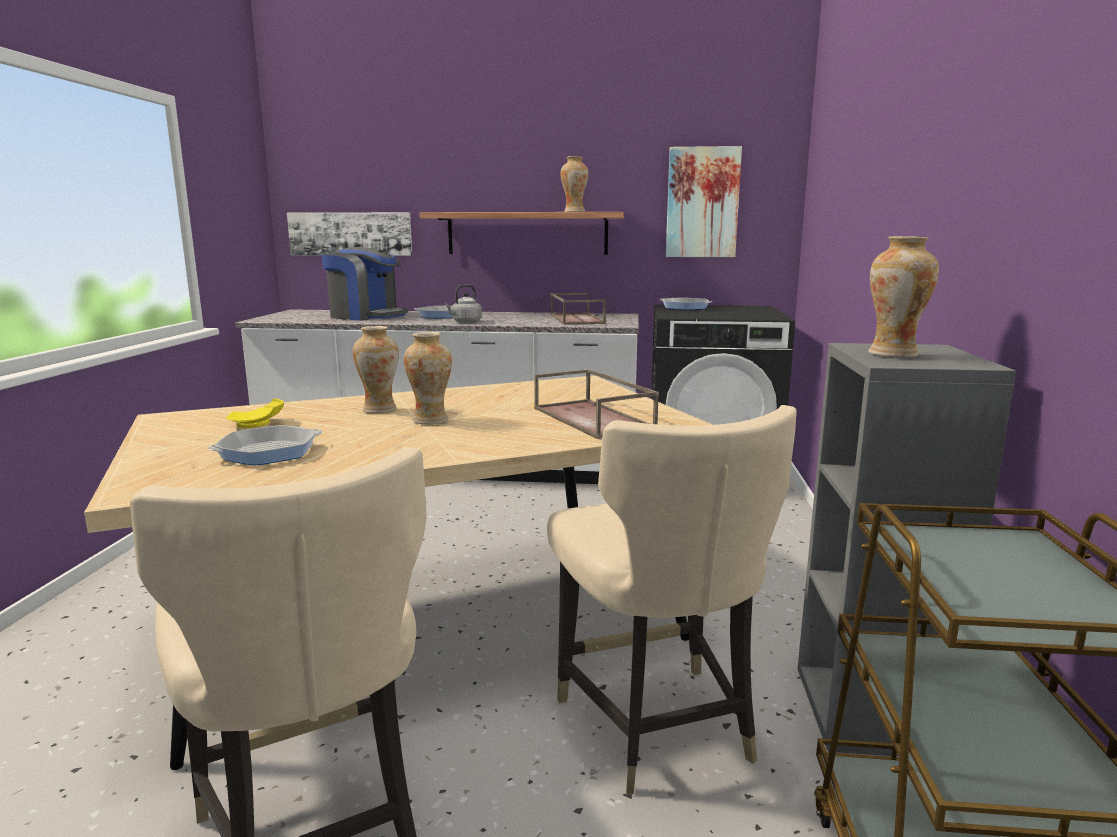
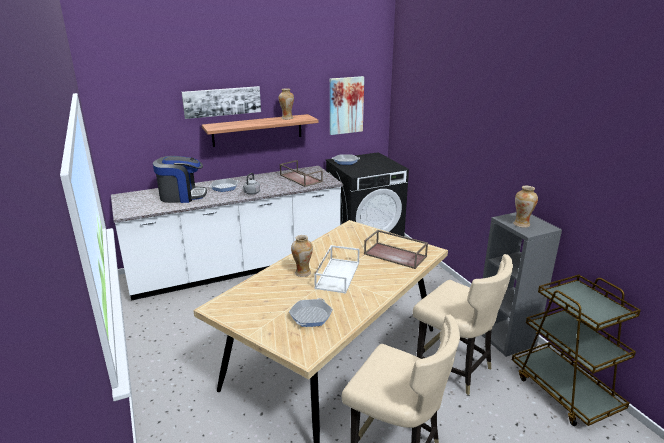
camera: 30 degrees left, 10 degrees up
yellow plate [226,398,284,428] -> none
picture [287,212,412,256] -> picture moved to [182,86,261,119]
vase [404,332,452,425] -> white tray [314,245,360,294]

